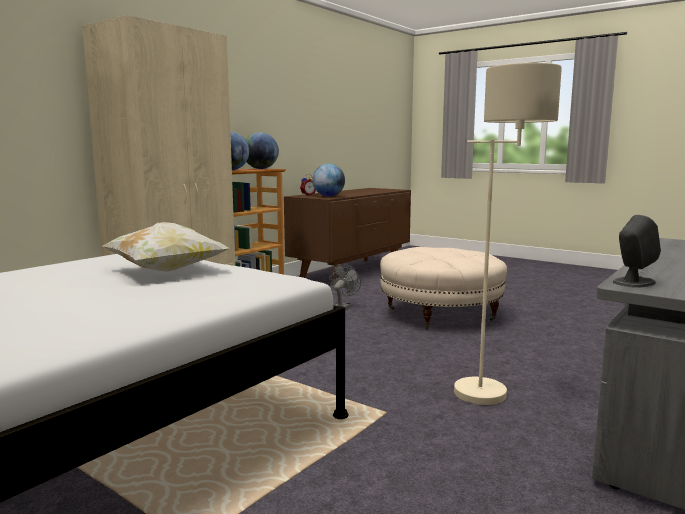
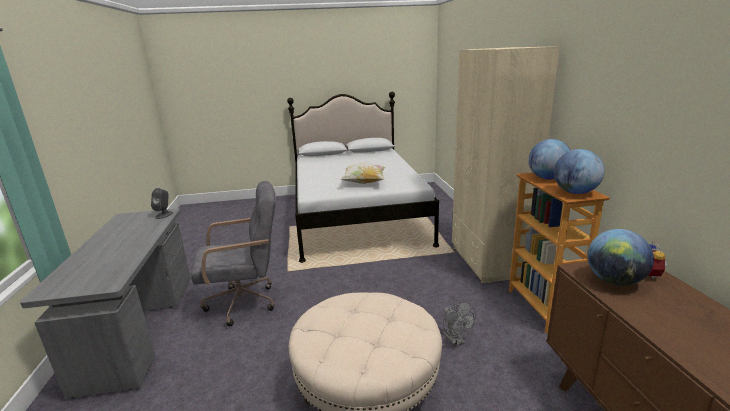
camera: 135 degrees right, 10 degrees up
beige floor lamp [454,63,562,405] -> grey office chair [191,181,276,326]

